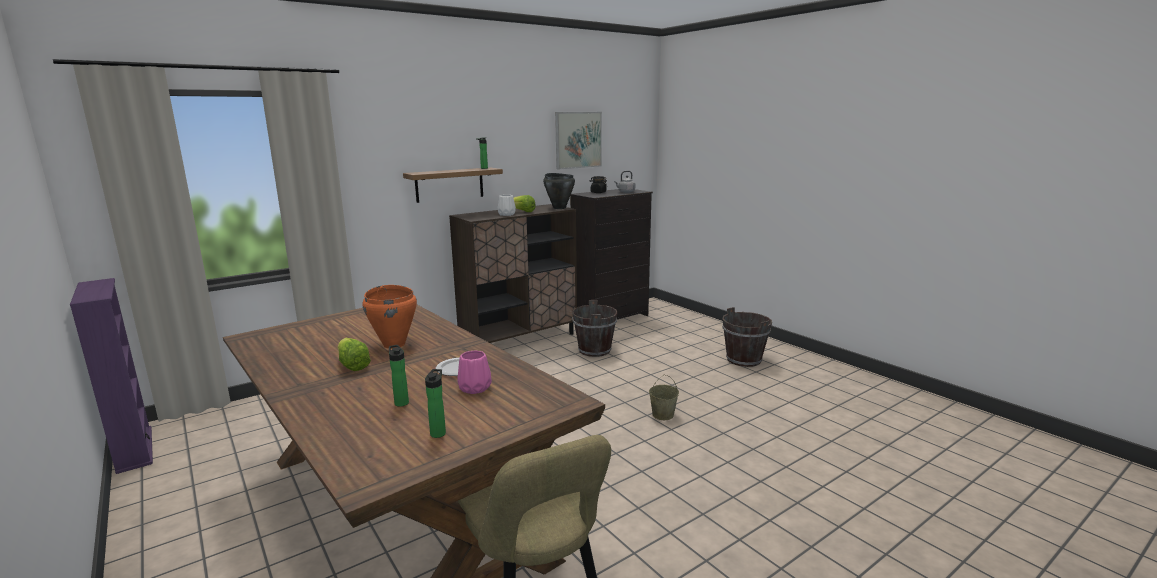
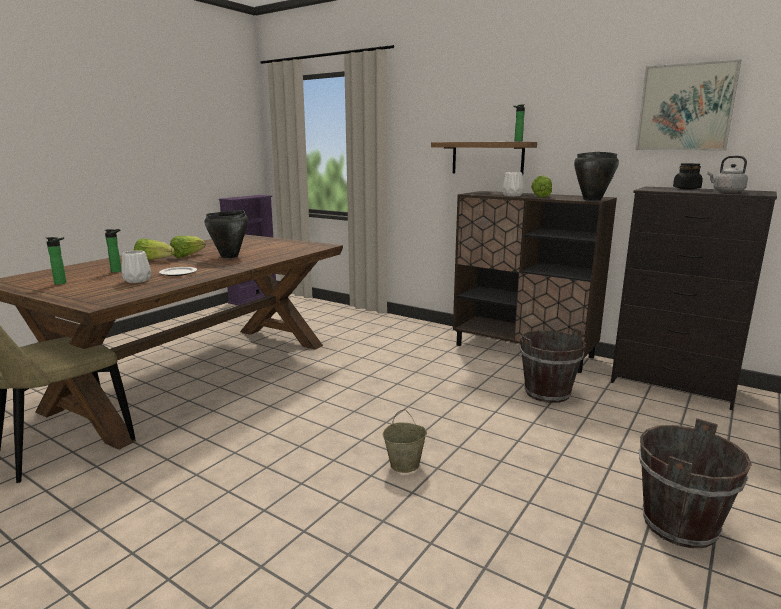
camera: 70 degrees right, 0 degrees up
orange cooking pot [362,285,417,349] -> black cooking pot [204,210,248,258]
pink vase [457,351,492,394] -> white vase [122,250,152,283]
none -> lettuce [134,239,175,260]

